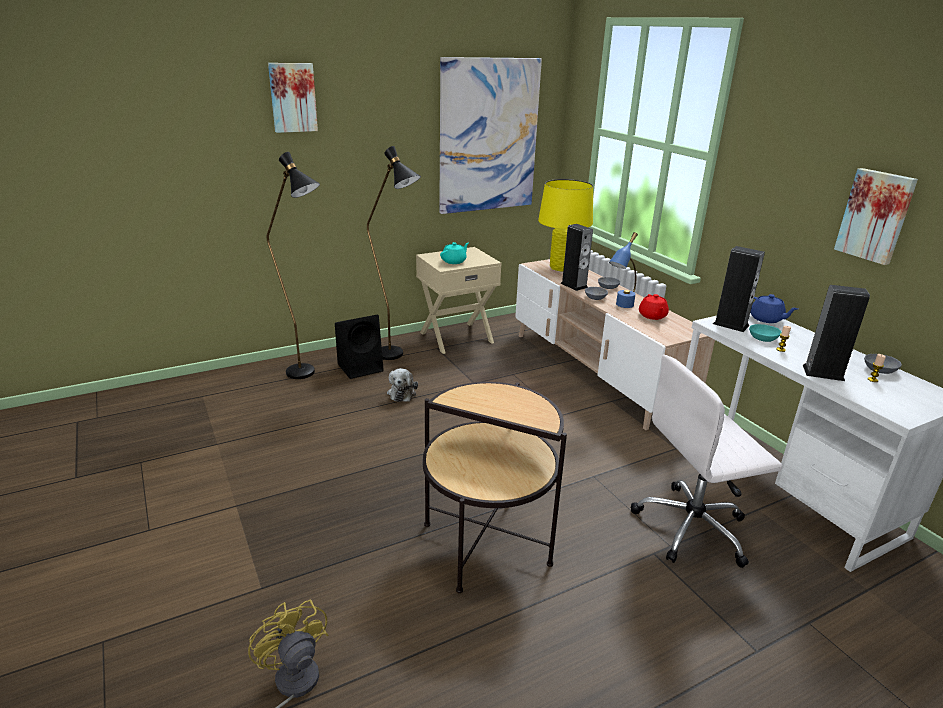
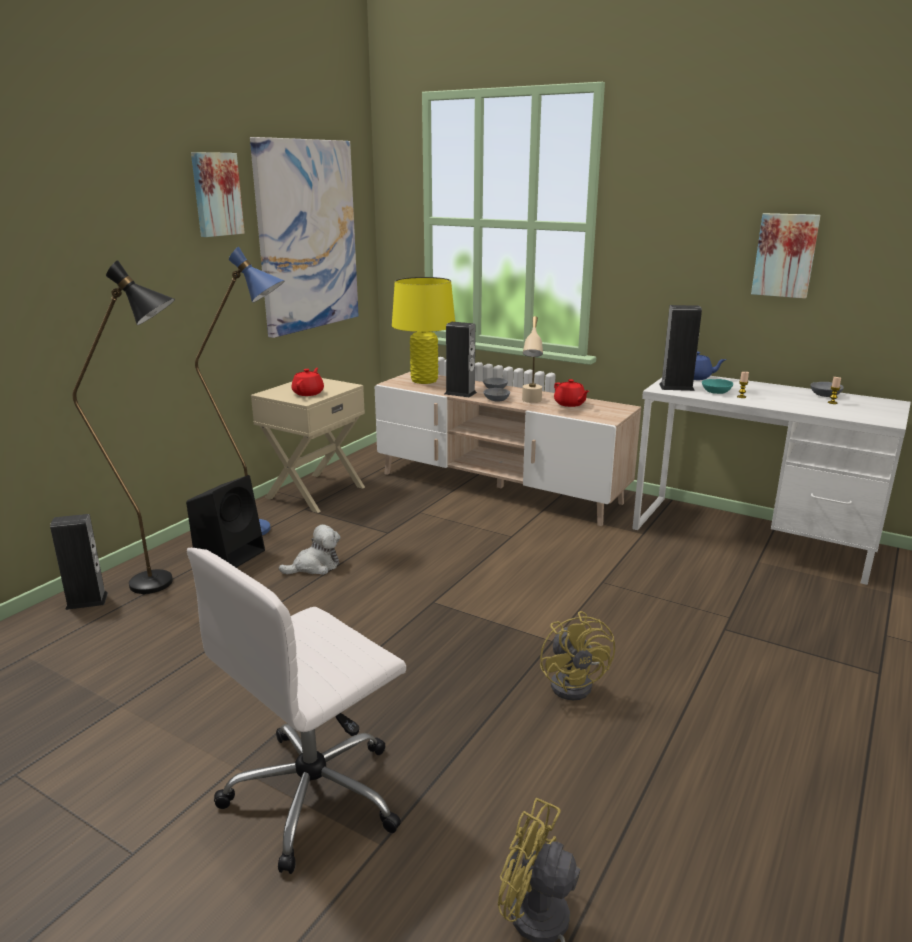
camera: 30 degrees left, 5 degrees down
picture [268,63,318,133] -> picture moved to [191,152,245,237]
black floor lamp [367,146,421,360] -> blue floor lamp [195,247,284,536]
plush toy [387,368,418,402] -> plush toy turned 90 degrees counterclockwise [279,524,340,575]
side table [423,382,567,593] -> yellow fan [540,611,615,700]
turquoise teapot [440,242,469,264] -> red teapot [292,368,324,396]
blue table lamp [609,232,638,308] -> beige table lamp [522,316,543,403]
white office chair [631,355,782,568] -> white office chair moved to [187,548,406,874]
speaker [803,285,870,381] -> speaker moved to [50,514,108,610]

